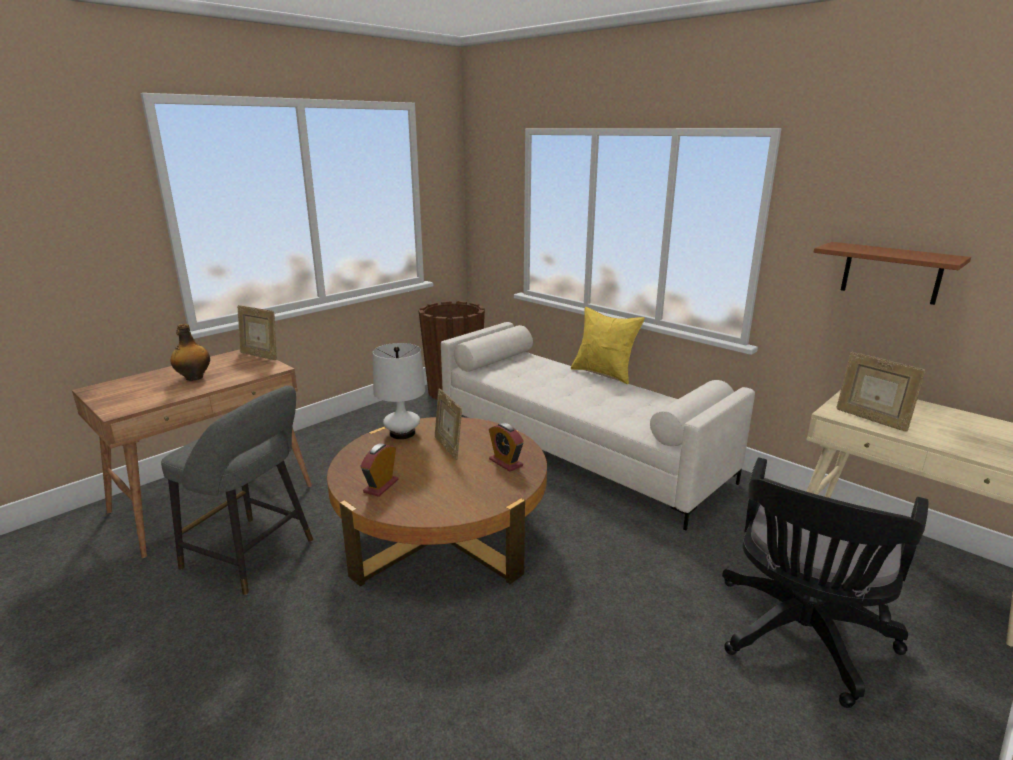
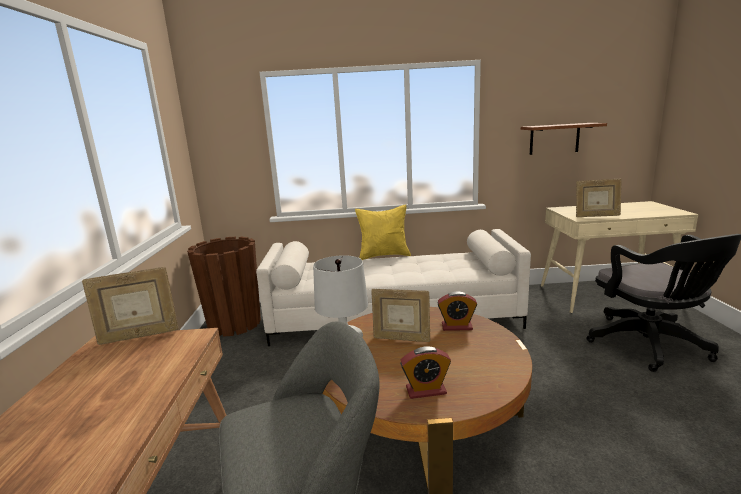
camera: 45 degrees left, 5 degrees down
bottle [171,324,210,381] -> none
alarm clock [360,443,399,497] -> alarm clock turned 75 degrees counterclockwise [400,346,451,399]

